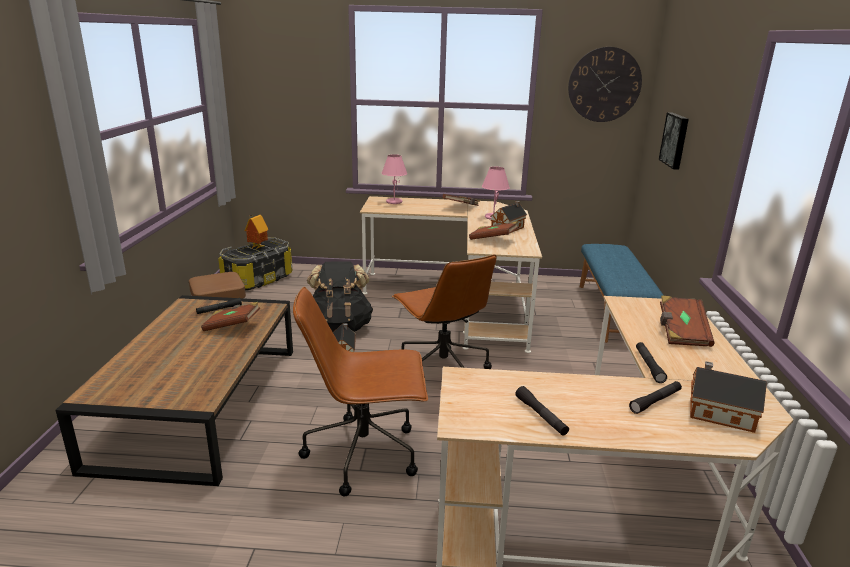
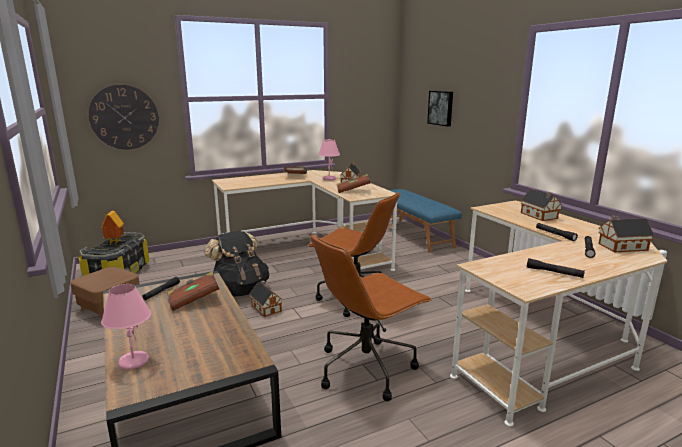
camera: 30 degrees left, 5 degrees down
pink table lamp [381,154,408,204] -> pink table lamp moved to [101,284,151,370]
wall clock [568,47,642,122] -> wall clock moved to [89,85,159,149]
brown book [660,295,715,347] -> toy house [520,189,562,221]

